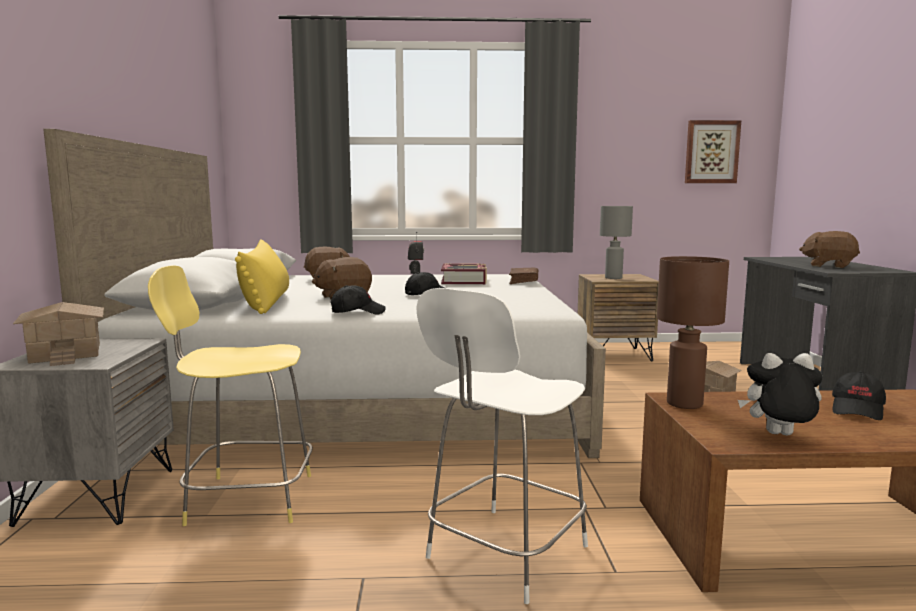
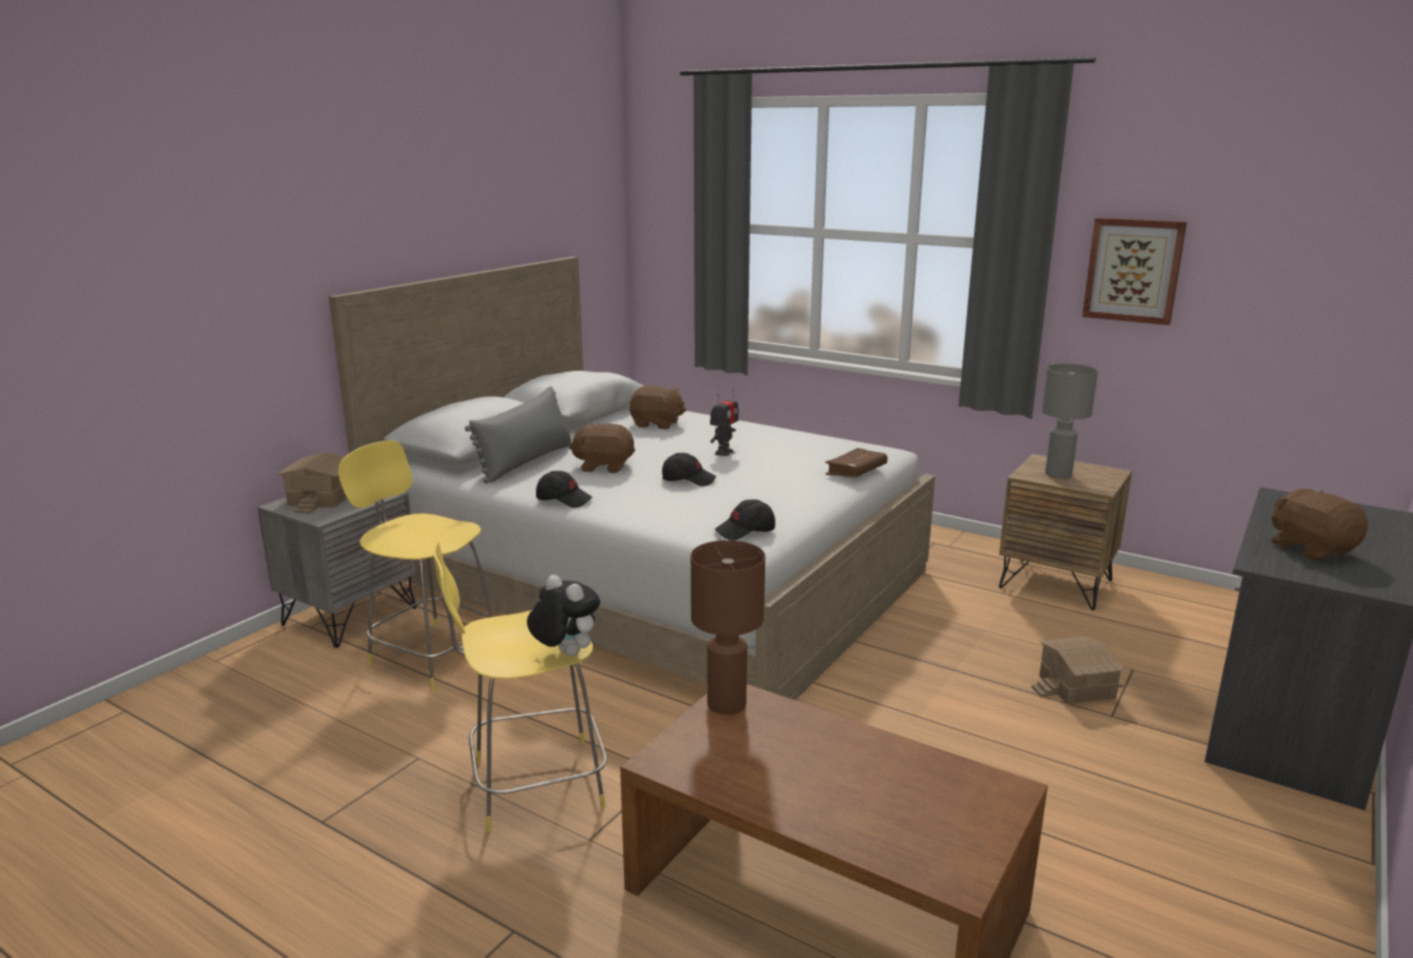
camera: 35 degrees right, 10 degrees up
yellow pillow [235,239,289,314] -> grey pillow [465,386,572,483]
white stool [416,288,588,604] -> yellow stool [433,541,607,831]
book [441,263,487,284] -> none
picture [685,120,741,183] -> picture moved to [1082,218,1187,325]
plush toy [738,353,822,435] -> plush toy moved to [527,575,600,656]
black cap [832,371,886,420] -> black cap moved to [714,499,775,540]

